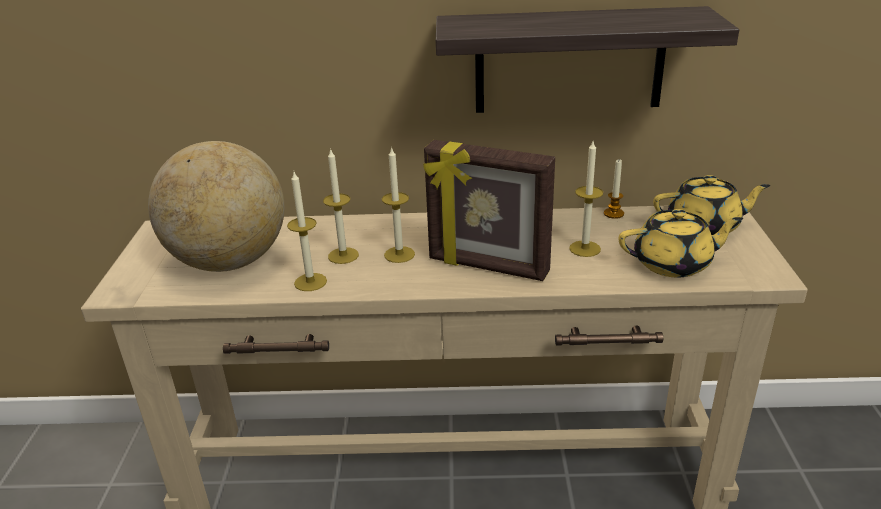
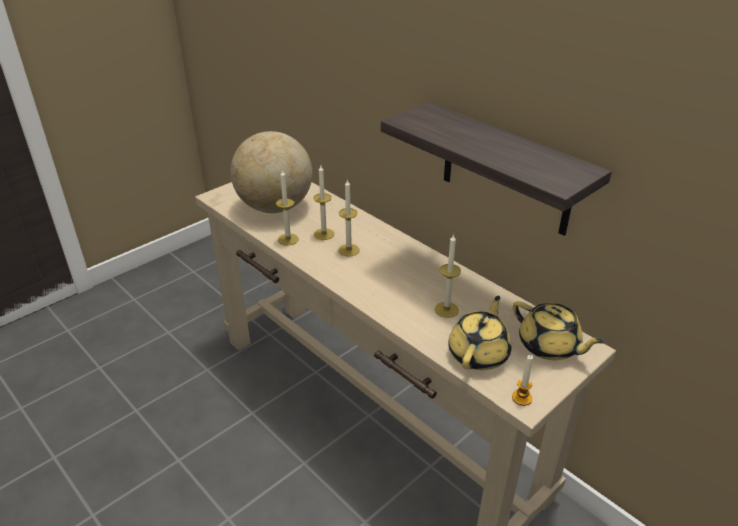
camera: 45 degrees right, 5 degrees up
picture frame [423,140,555,281] -> none
candle [604,159,624,219] -> candle moved to [512,355,533,406]
yellow teapot [619,209,743,278] -> yellow teapot turned 105 degrees counterclockwise [448,296,512,370]

